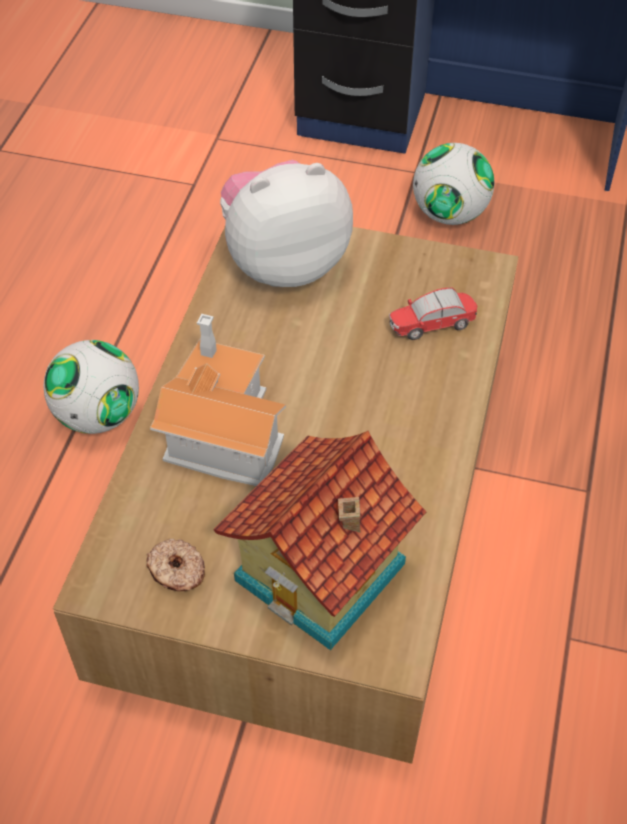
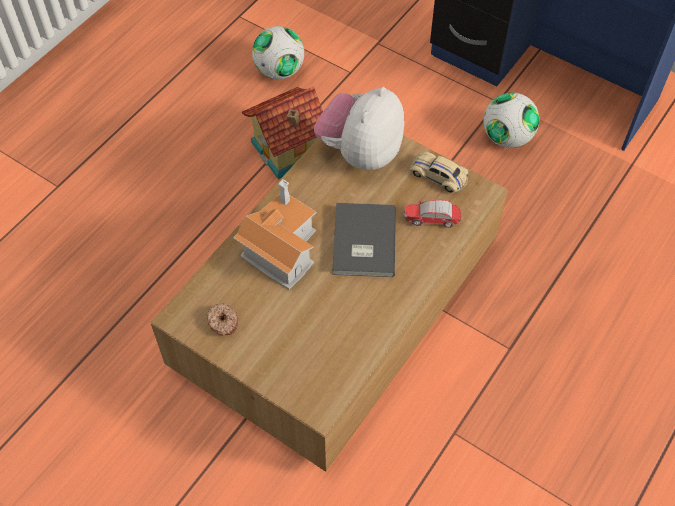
camera: 20 degrees right, 5 degrees up
football [43,340,139,434] -> football moved to [252,26,304,79]
toy house [213,431,426,650] -> toy house moved to [242,86,323,179]
plush toy [220,160,353,287] -> plush toy turned 60 degrees counterclockwise [314,87,404,171]
none -> grey book [333,203,396,277]
none -> beige toy car [409,151,468,192]

